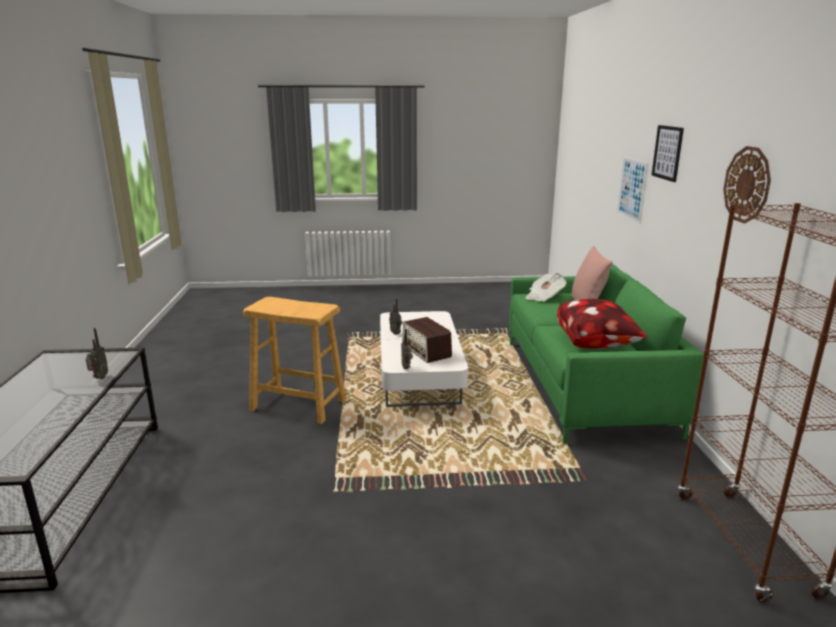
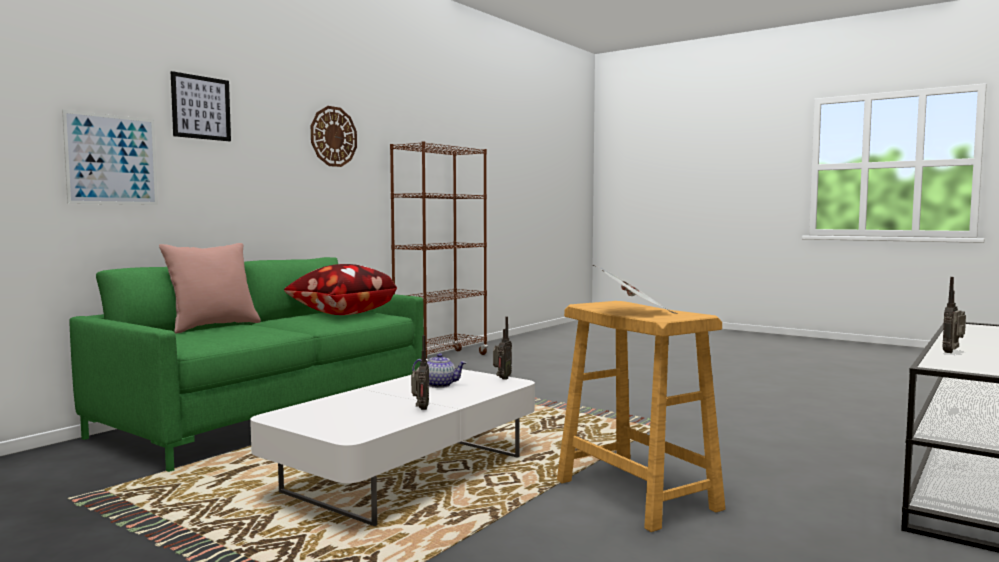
camera: 140 degrees left, 15 degrees down
radio [402,317,452,363] -> teapot [412,353,467,388]
newspaper [525,273,567,301] -> newspaper moved to [593,265,678,314]

